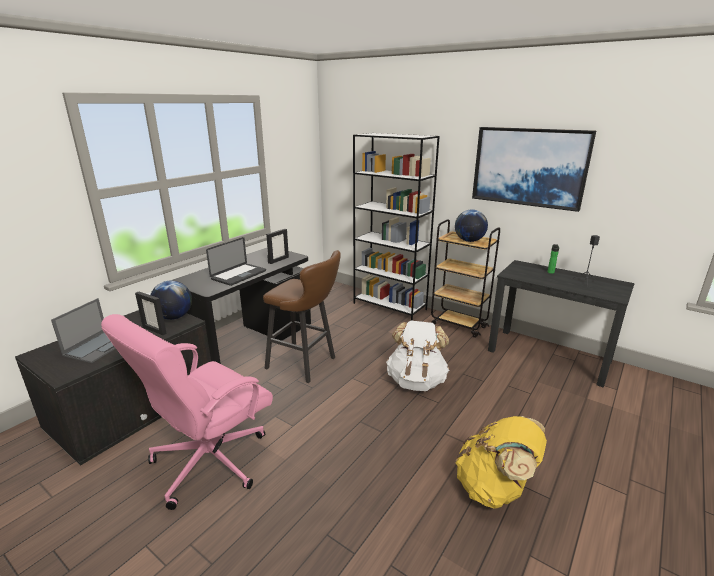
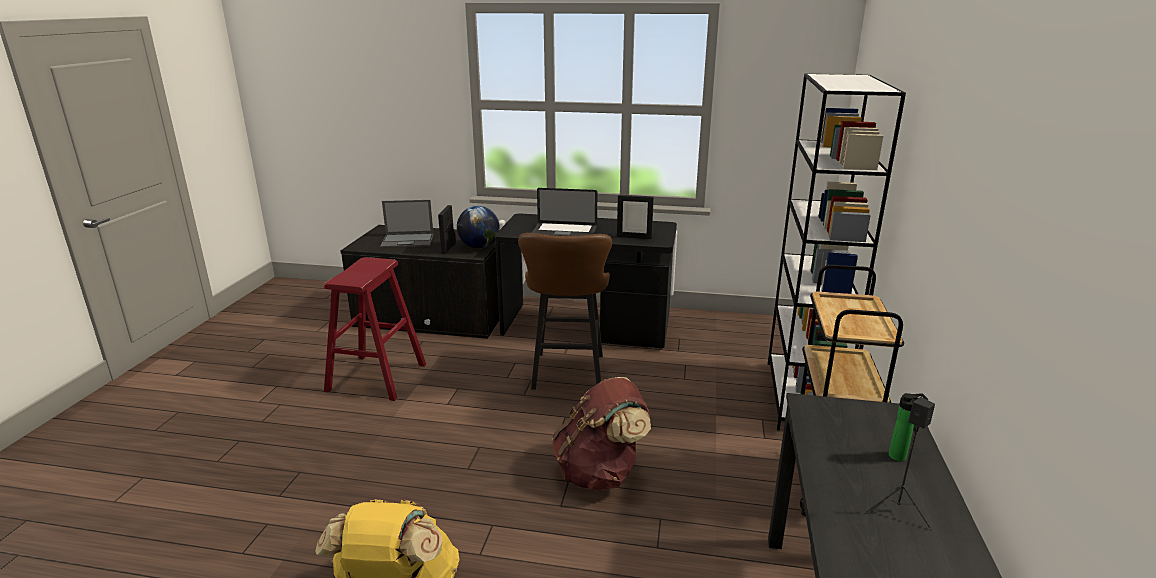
camera: 65 degrees right, 0 degrees up
pink office chair [101,314,273,510] -> red stool [324,257,426,401]
white backpack [386,320,449,391] -> brown backpack [552,377,651,491]
globe [455,209,488,242] -> none
picture [472,127,596,212] -> none

